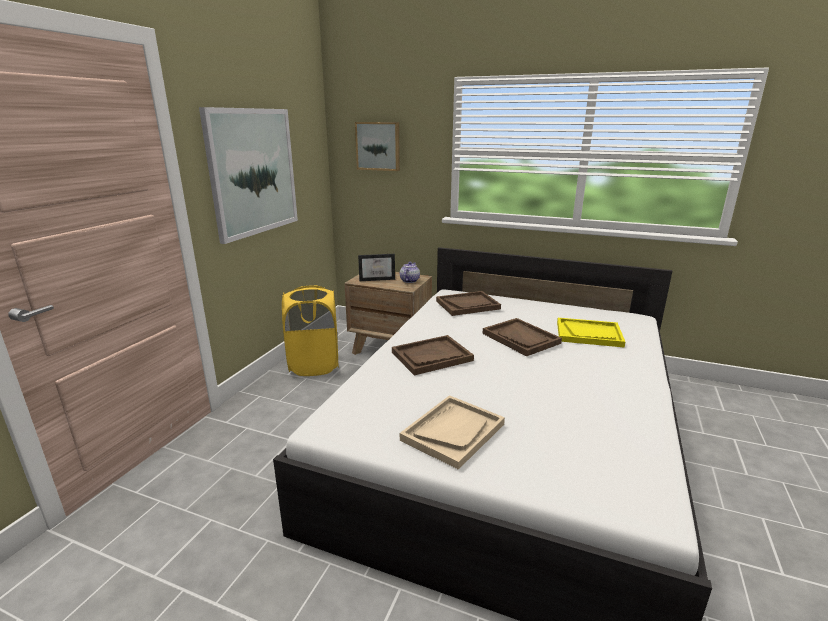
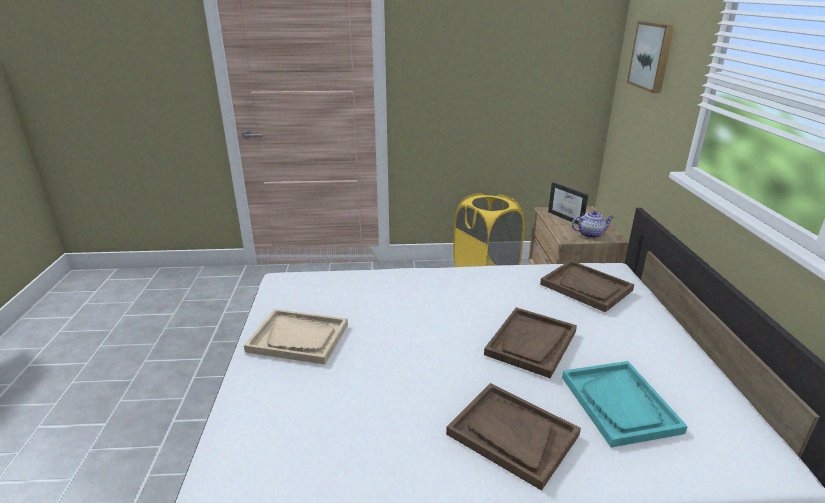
camera: 65 degrees right, 5 degrees up
picture [199,107,298,244] -> none
brown tray [392,335,474,375] -> brown tray moved to [446,383,581,491]
yellow tray [557,318,625,347] -> turquoise tray [562,361,688,447]

